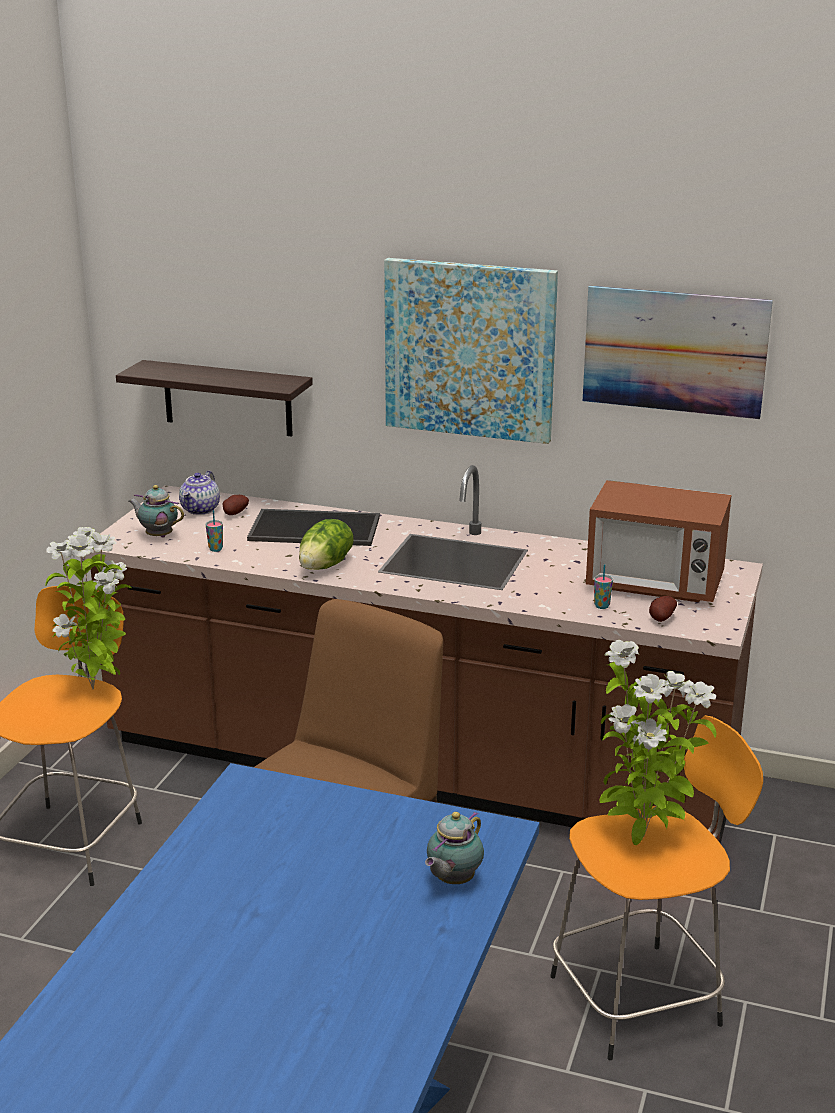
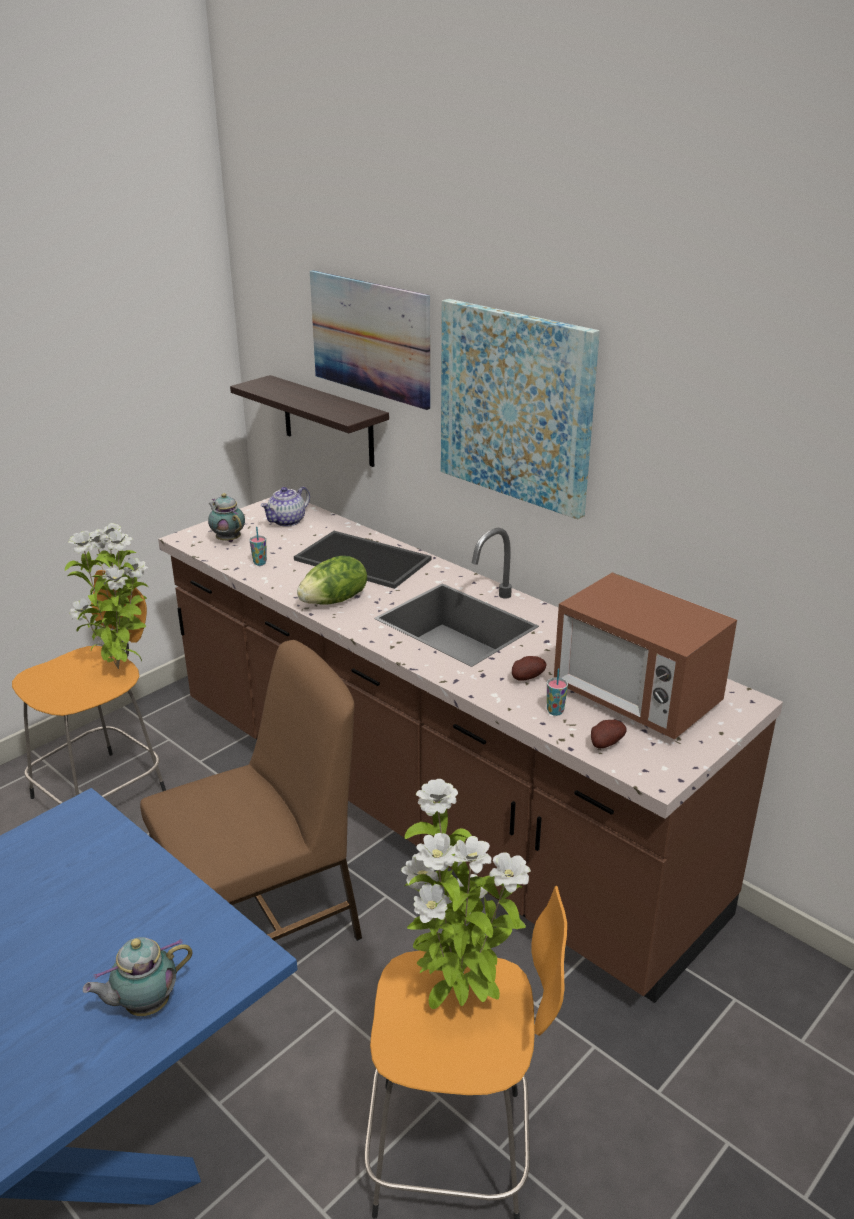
camera: 25 degrees right, 5 degrees up
potato [223,495,249,515] -> potato moved to [512,656,546,681]
picture [583,286,773,419] -> picture moved to [310,270,430,410]

